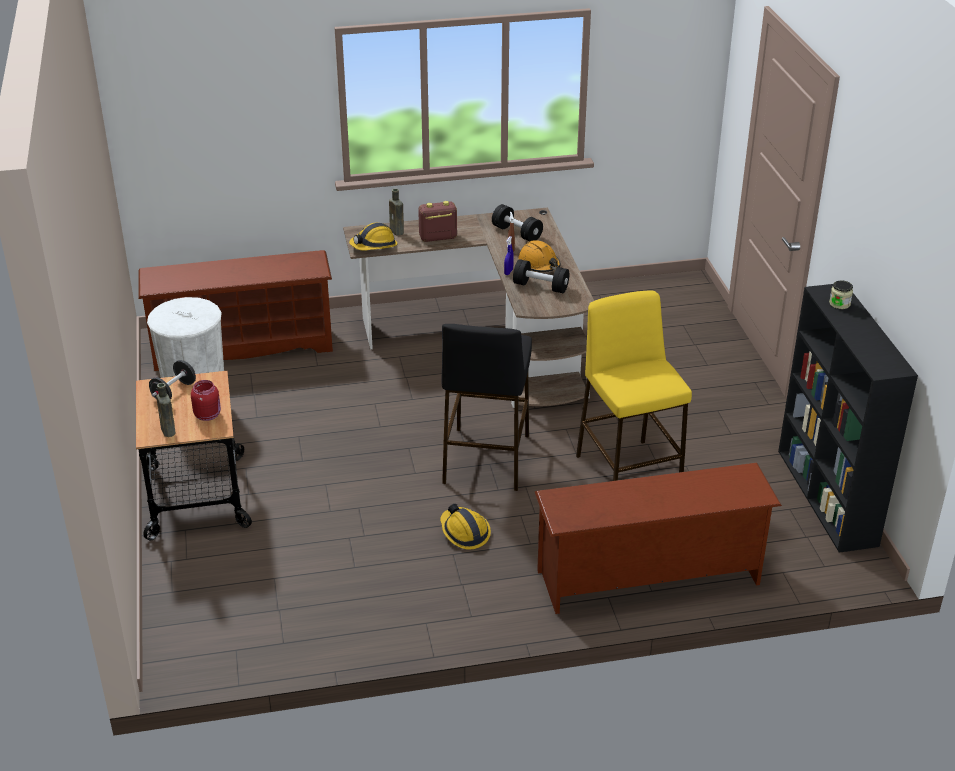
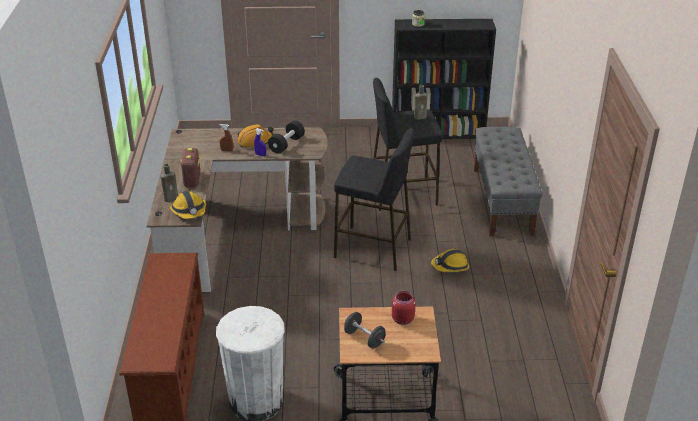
camera: 80 degrees left, 0 degrees up
brown bottle [156,383,176,437] -> brown bottle moved to [414,85,428,120]
black dumbbell [492,204,543,241] -> none
brown shoe rack [535,463,782,614] -> grey bench [474,126,543,237]
yellow stool [576,290,692,481] -> black stool [373,78,442,211]

